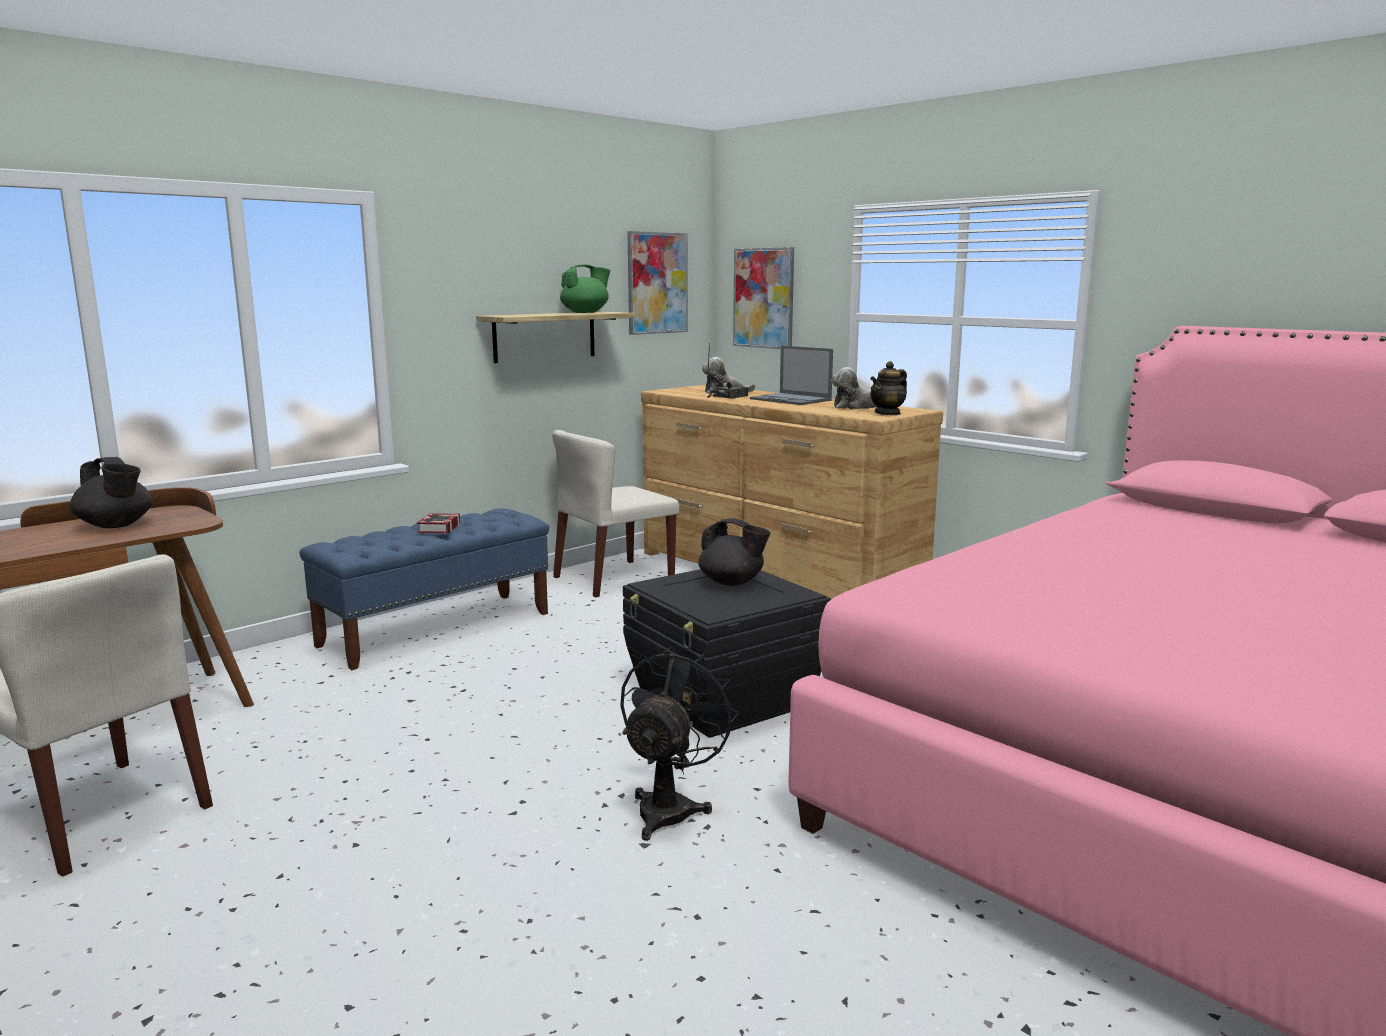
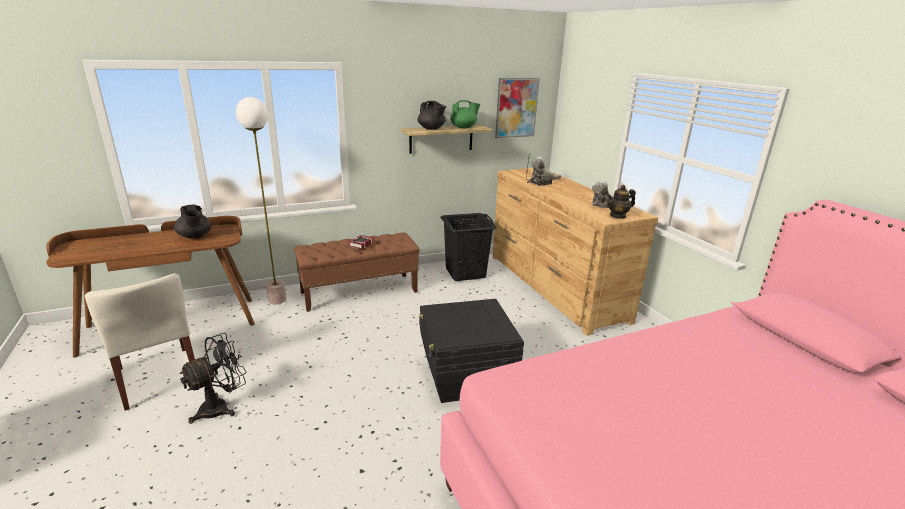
camera: 20 degrees right, 10 degrees up
blue bench [299,508,549,670] -> brown bench [294,233,420,312]
beige chair [552,430,679,598] -> black laundry basket [440,213,497,281]
black fan [620,646,739,841] -> black fan moved to [179,333,246,424]
black teapot [698,518,771,586] -> black teapot moved to [418,101,446,130]
picture [733,247,794,349] -> none
laptop [750,346,833,405] -> none
none -> floor lamp [236,97,286,304]

